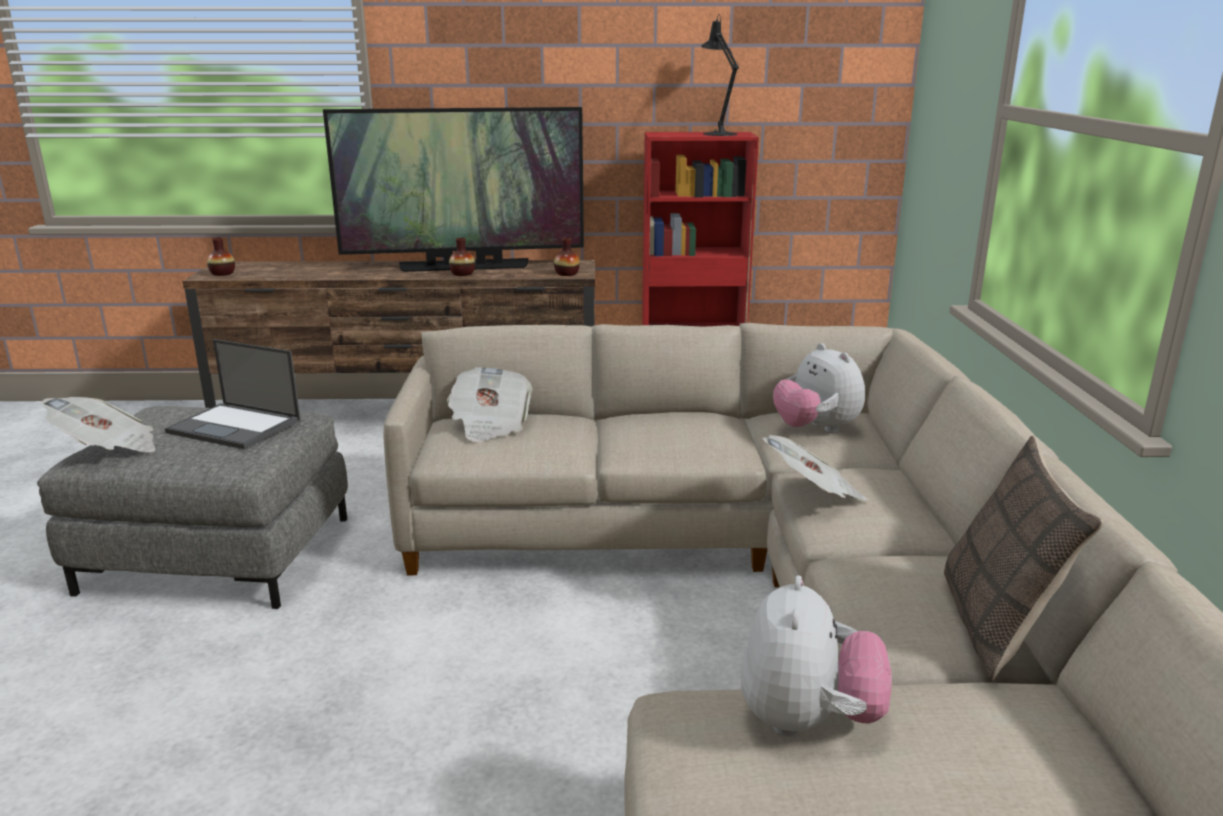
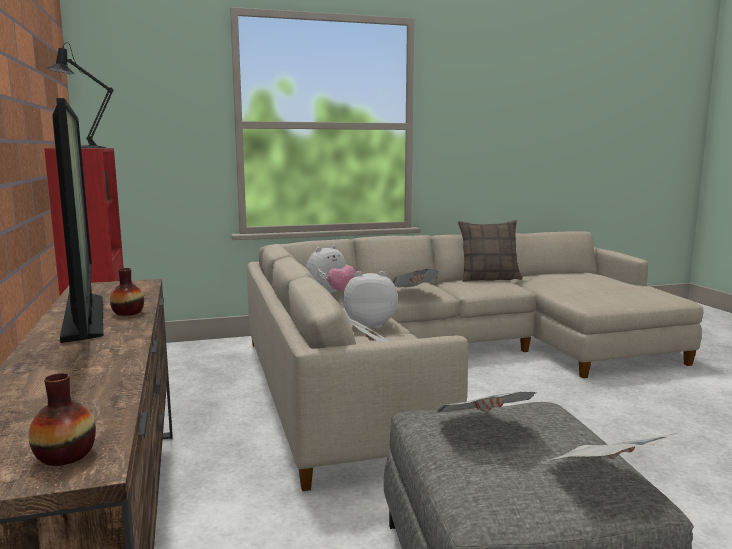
camera: 105 degrees left, 10 degrees down
laptop [165,339,301,449] -> newspaper [436,392,536,413]
vase [554,238,580,276] -> none
plush toy [741,575,892,737] -> plush toy moved to [343,271,398,329]

